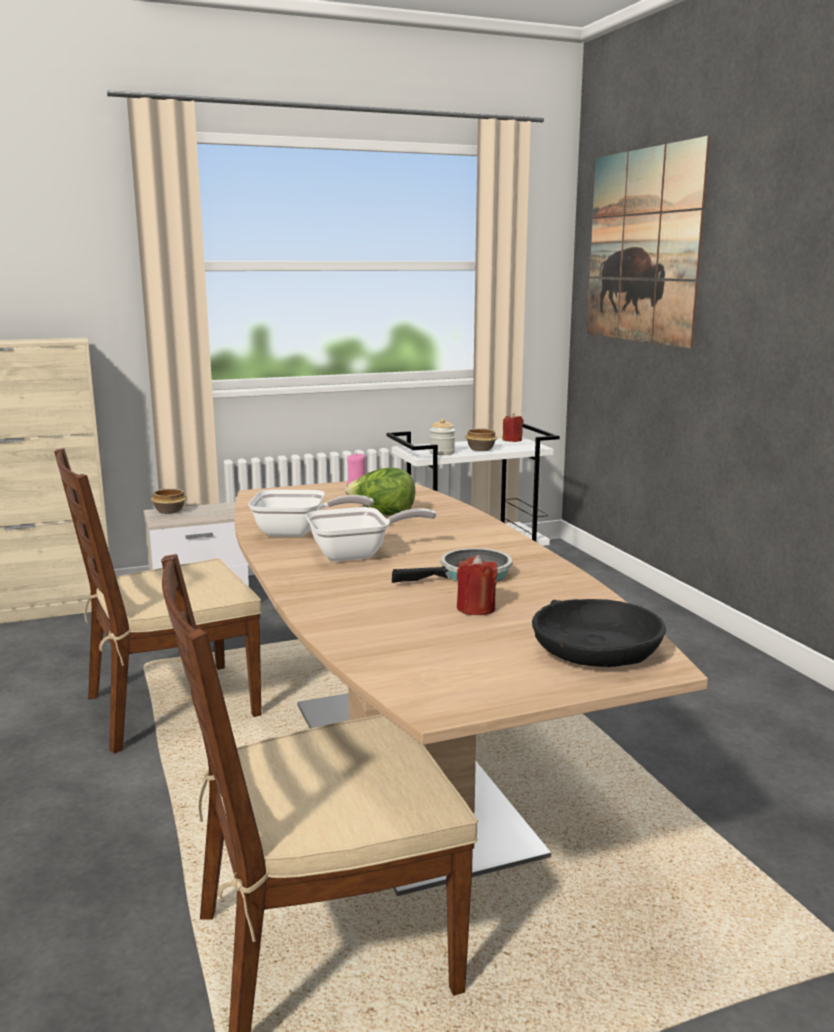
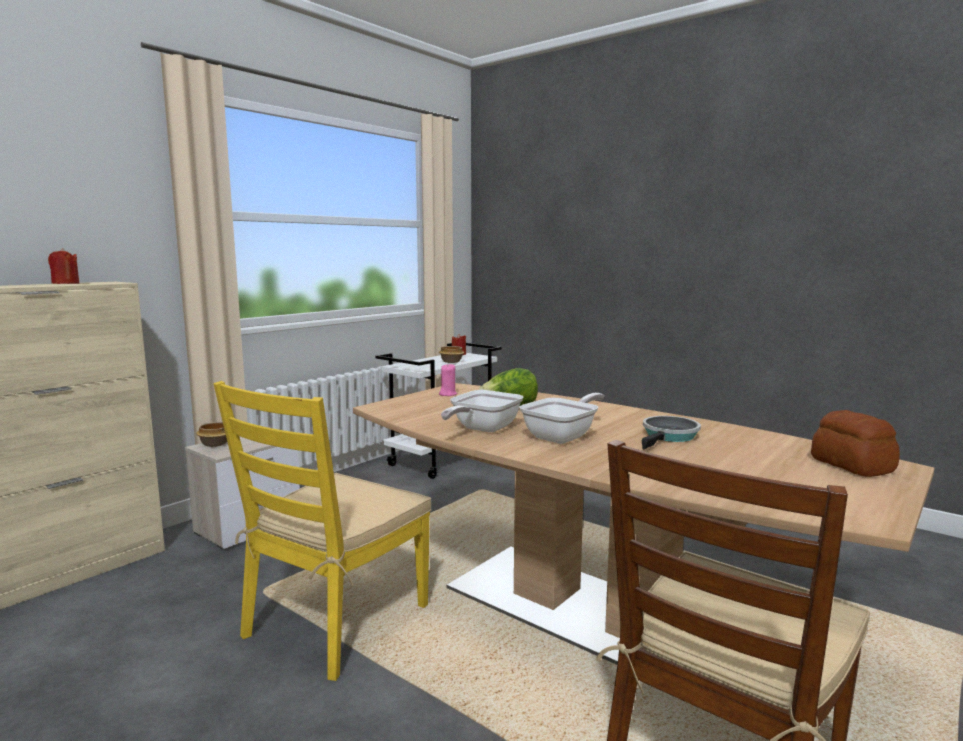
camera: 30 degrees left, 5 degrees down
brown chair [54,448,262,754] -> yellow chair [213,381,432,681]
frying pan [248,490,374,537] -> frying pan turned 150 degrees clockwise [441,390,524,432]
jar [430,418,455,455] -> none
red candle [457,555,498,615] -> red candle moved to [48,248,80,284]
black bowl [532,599,666,667] -> bread [811,410,900,477]
picture [587,136,710,348] -> none

